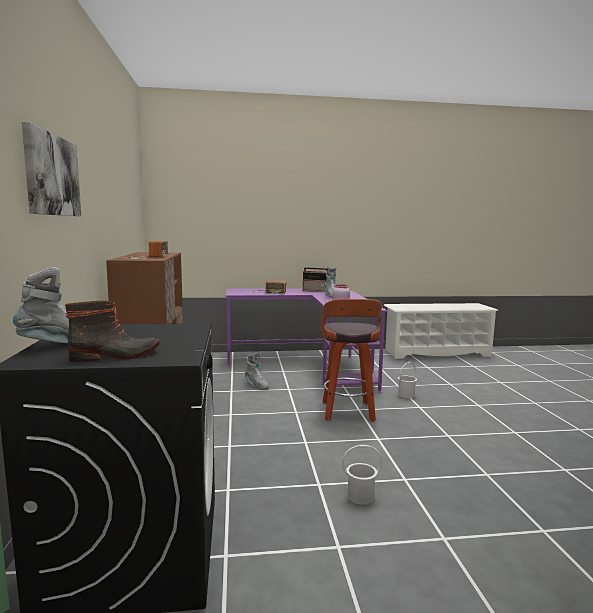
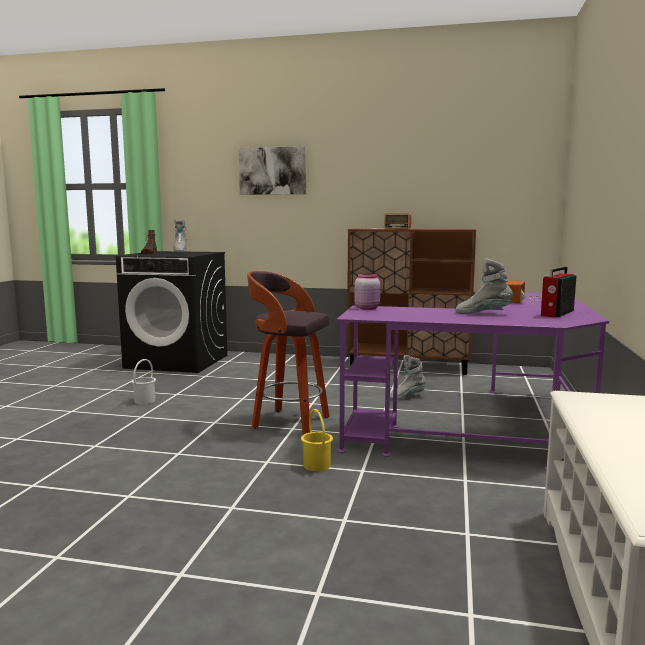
camera: 110 degrees right, 0 degrees up
white bucket [398,362,417,398] -> yellow bucket [301,409,333,471]

